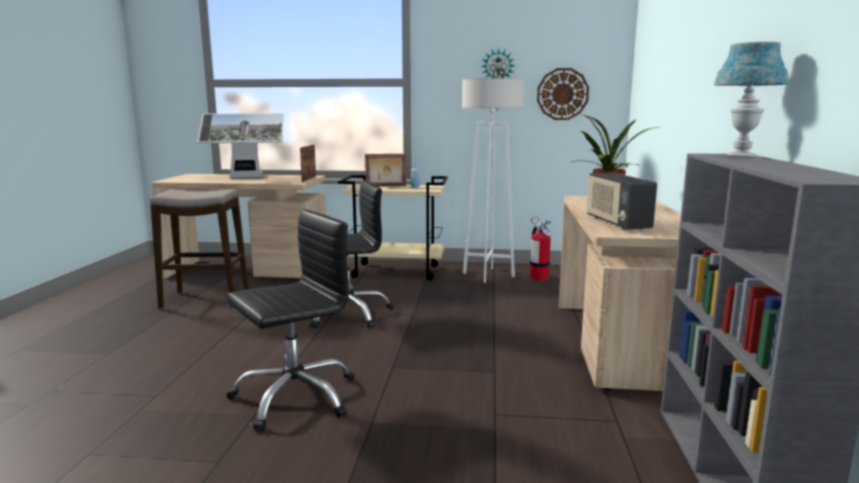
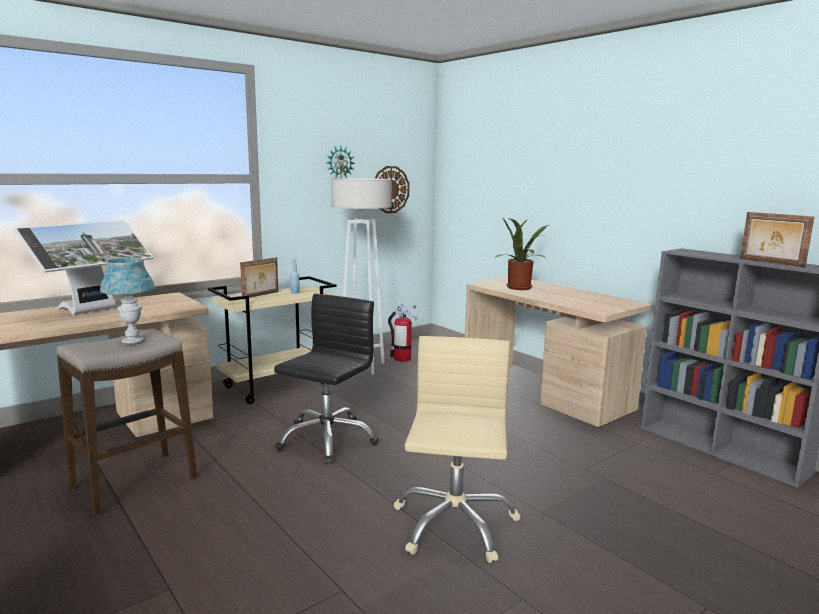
camera: 45 degrees left, 0 degrees up
black office chair [226,209,355,431] -> beige office chair [394,336,521,563]
picture frame [300,145,316,182] -> picture frame moved to [740,212,814,267]
radio [586,173,657,230] -> none
blue table lamp [714,42,789,157] -> blue table lamp moved to [100,258,155,344]

